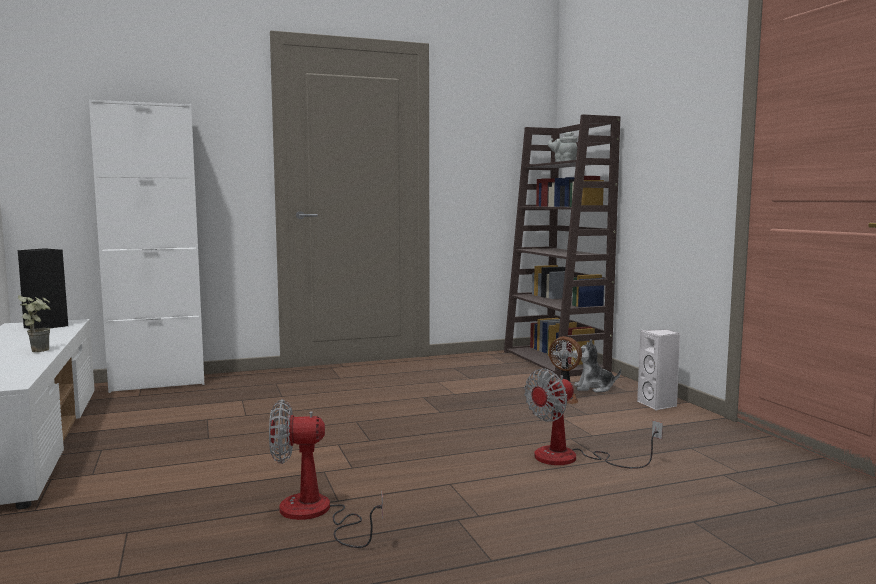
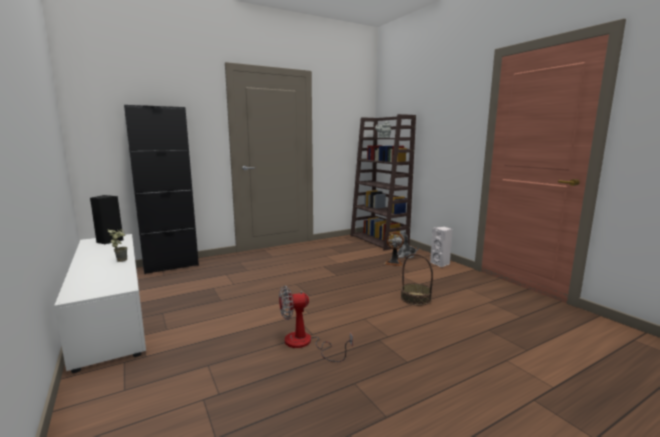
camera: 10 degrees left, 5 degrees up
white cabinet [89,100,205,393] -> black cabinet [124,105,199,274]
fan [524,368,663,469] -> basket [401,254,433,306]

